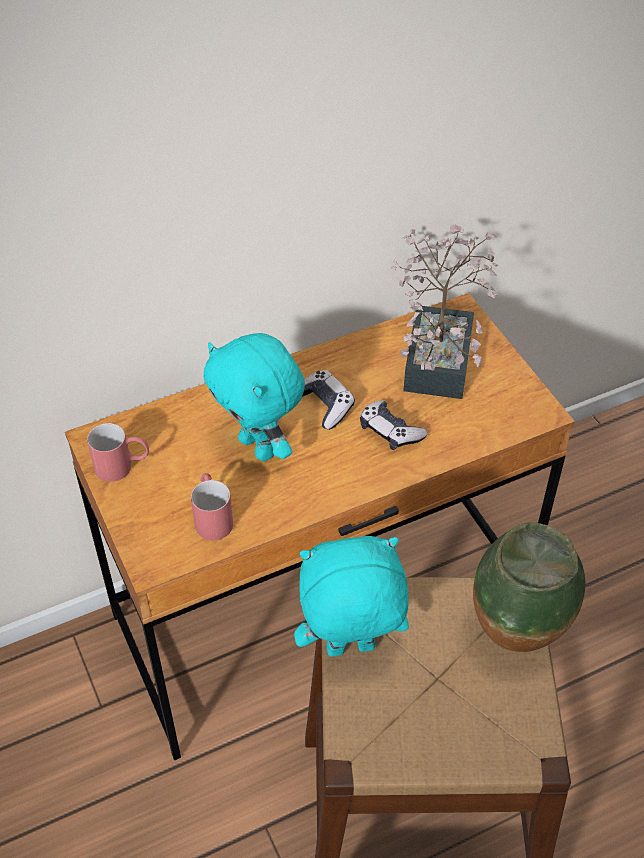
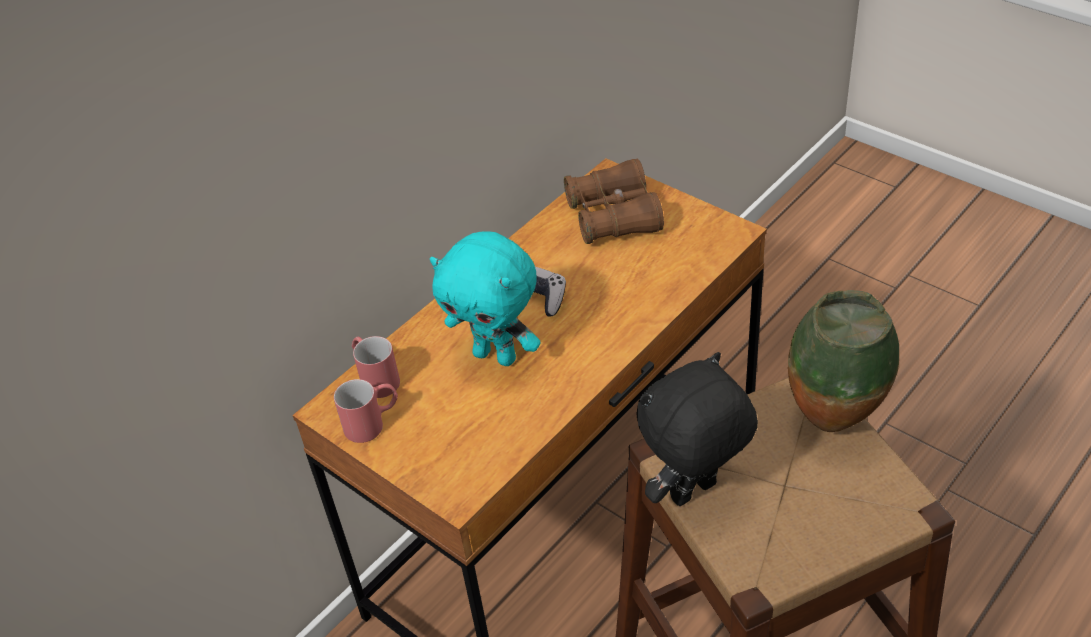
camera: 20 degrees left, 5 degrees down
red mug [191,473,233,540] -> red mug moved to [352,336,400,398]
turquoise plush toy [294,536,409,657] -> black plush toy [637,352,758,506]
game controller [360,400,427,450] -> none
potted plant [391,225,498,399] -> brown binoculars [564,159,664,244]

